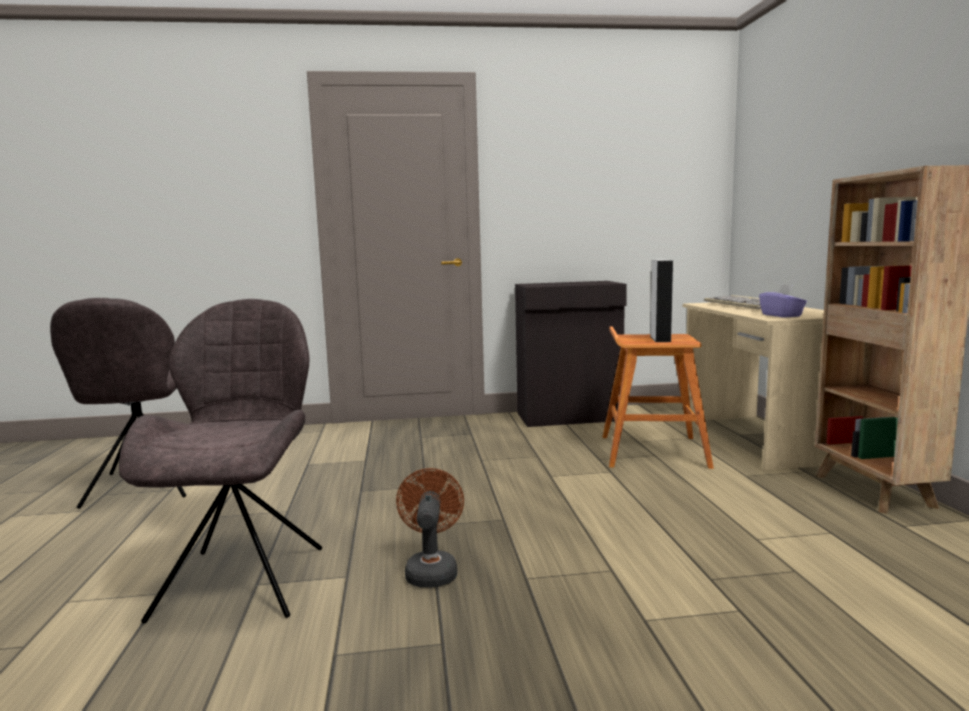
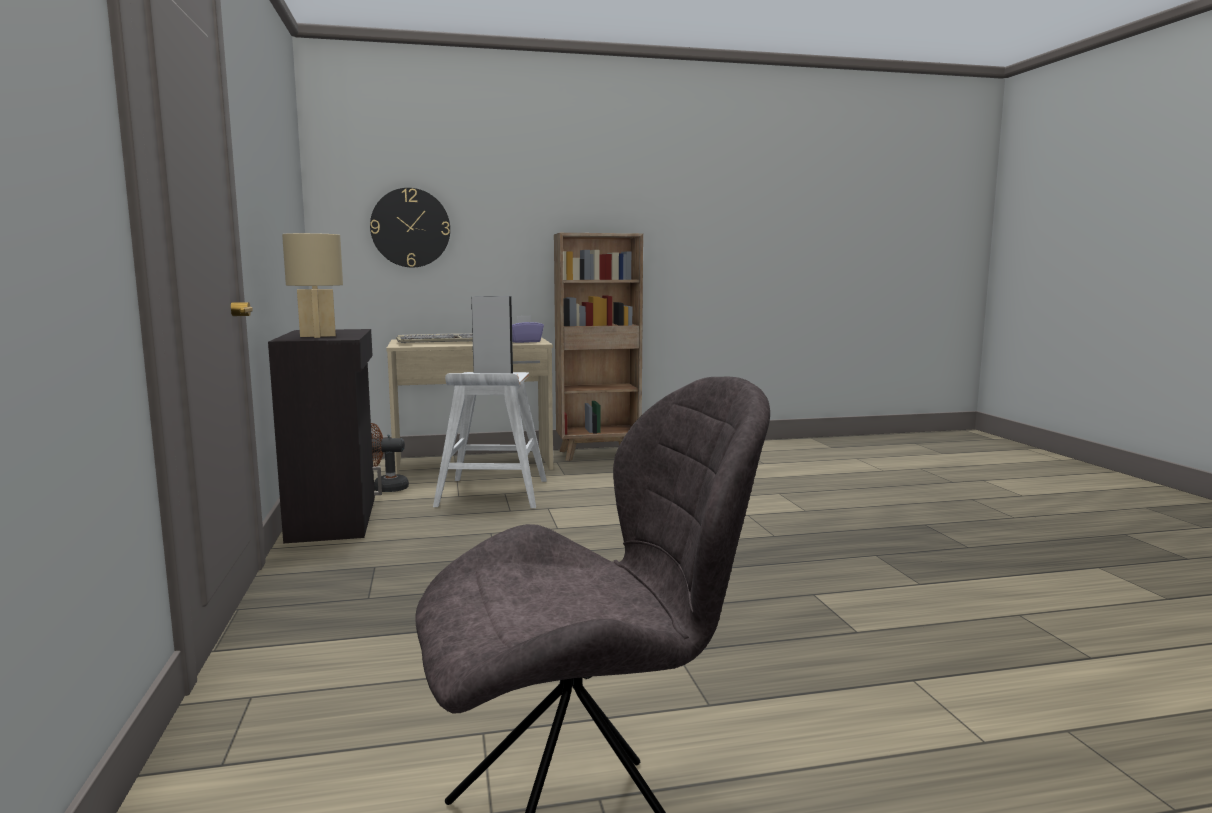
camera: 95 degrees left, 0 degrees up
grey chair [119,299,322,623] -> none
brown fan [396,468,464,588] -> brown fan moved to [371,423,409,492]
brown stool [603,327,714,469] -> white stool [433,372,547,508]
none -> beige table lamp [282,233,343,338]
none -> wall clock [370,188,450,268]

